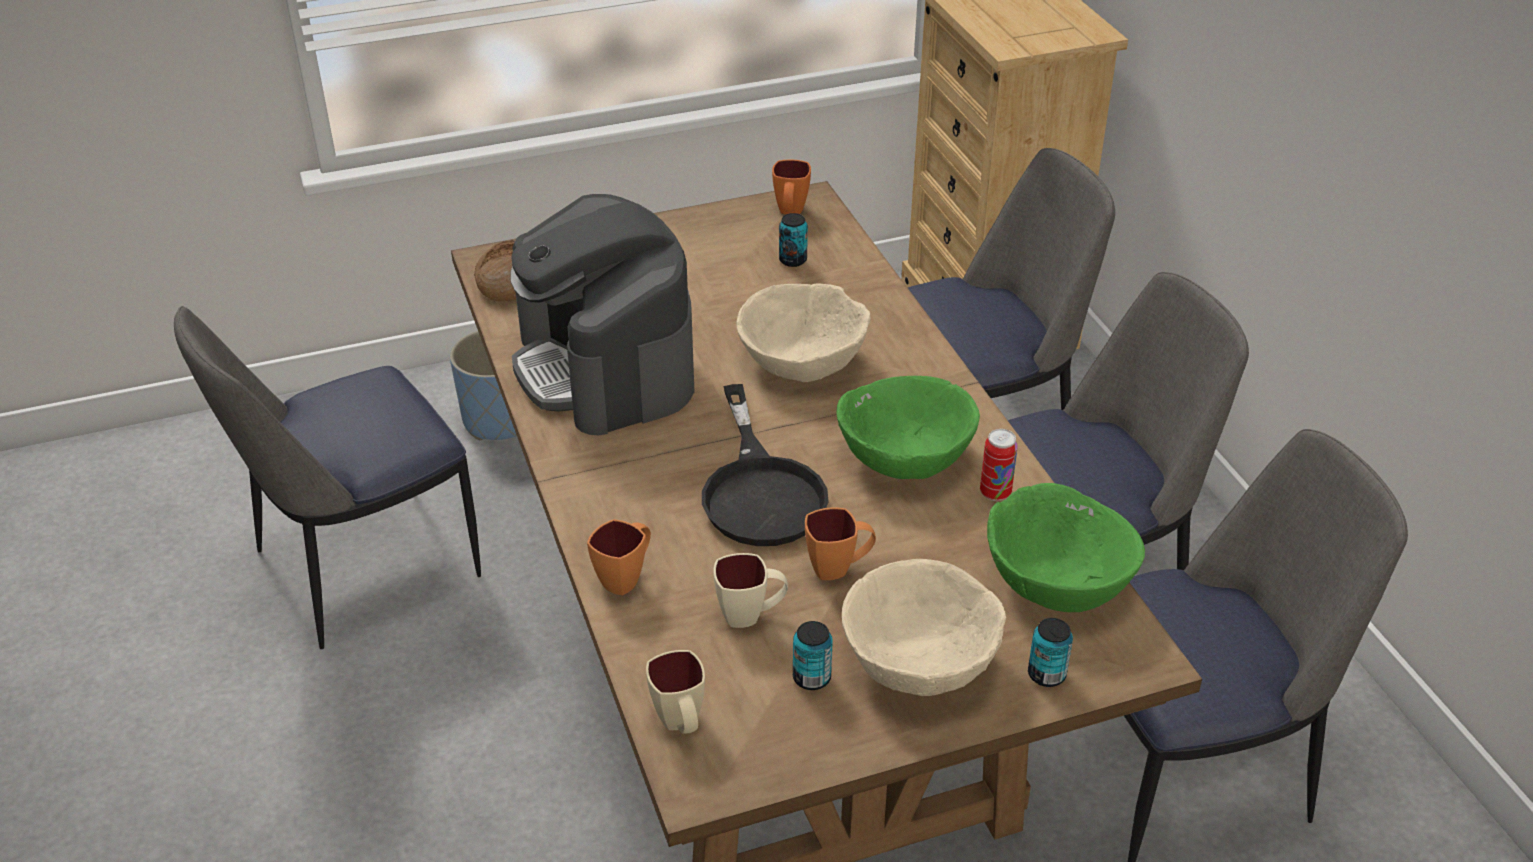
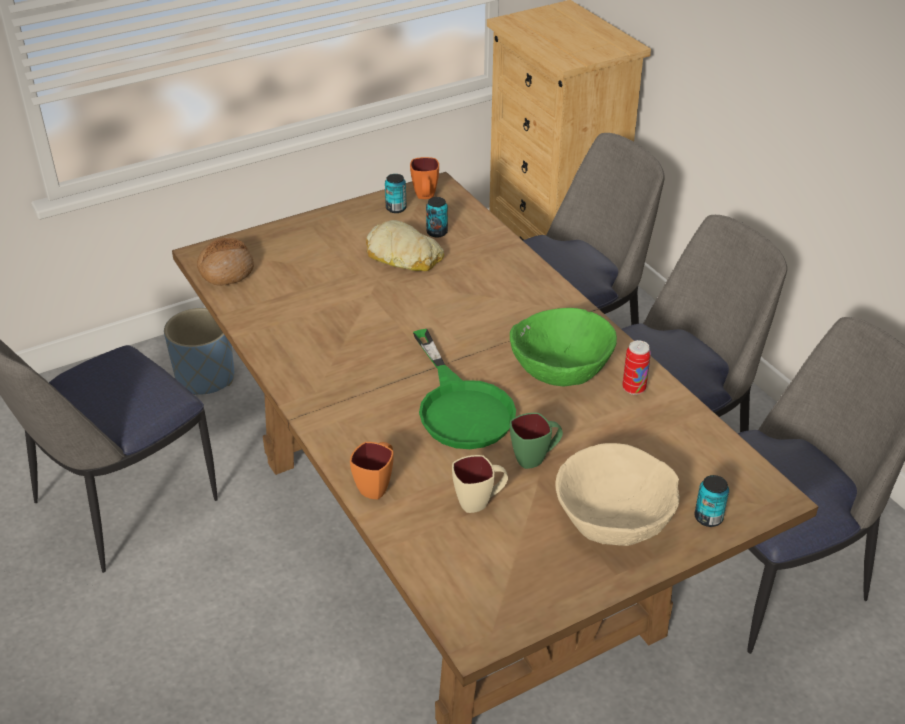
camera: 10 degrees left, 0 degrees up
coffee machine [510,194,694,435] -> none
beige mug [646,650,705,734] -> none
black frying pan [702,384,828,546] -> green frying pan [413,329,516,449]
beige bowl [736,283,870,382] -> none
can [793,621,833,690] -> can moved to [385,174,407,213]
orange mug [805,507,876,580] -> green mug [510,413,563,469]
green bowl [987,483,1145,612] -> none
none -> bread [366,220,444,271]

